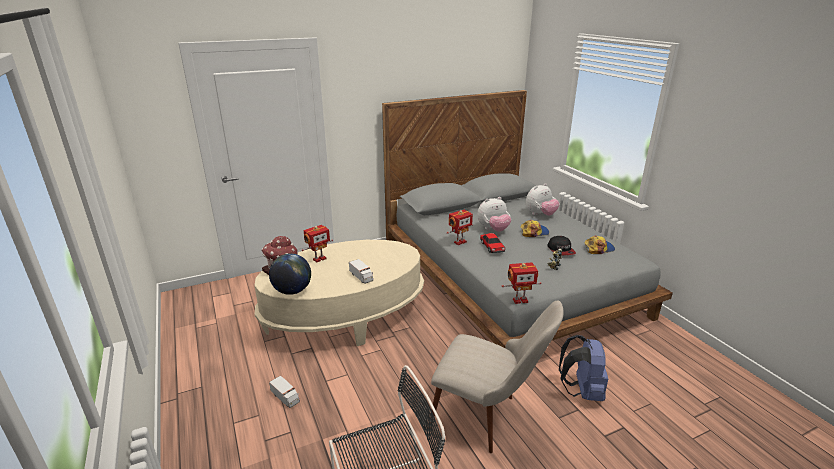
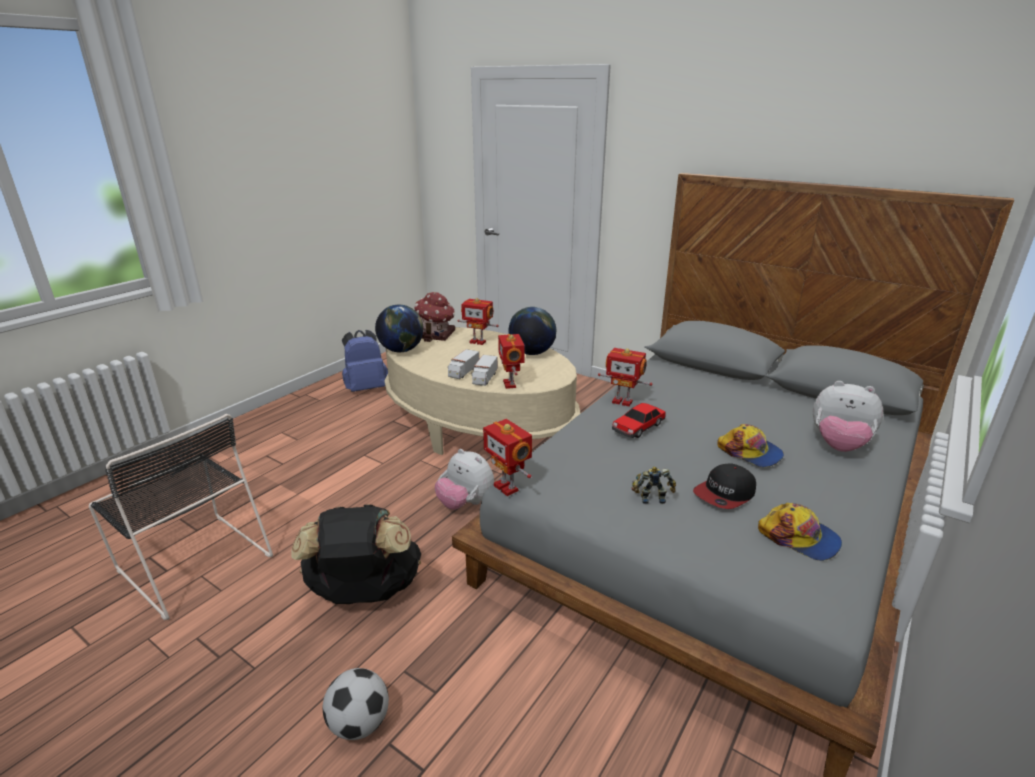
camera: 60 degrees right, 0 degrees up
toy truck [269,376,300,408] -> toy truck moved to [472,355,498,386]
beige chair [428,301,563,453] -> black backpack [292,504,421,604]
plush toy [477,197,511,232] -> plush toy moved to [435,449,494,510]
blue backpack [559,335,608,401] -> blue backpack moved to [342,330,388,392]
none -> football [323,668,389,740]
none -> toy robot [498,334,525,389]
none -> globe [508,307,556,355]

